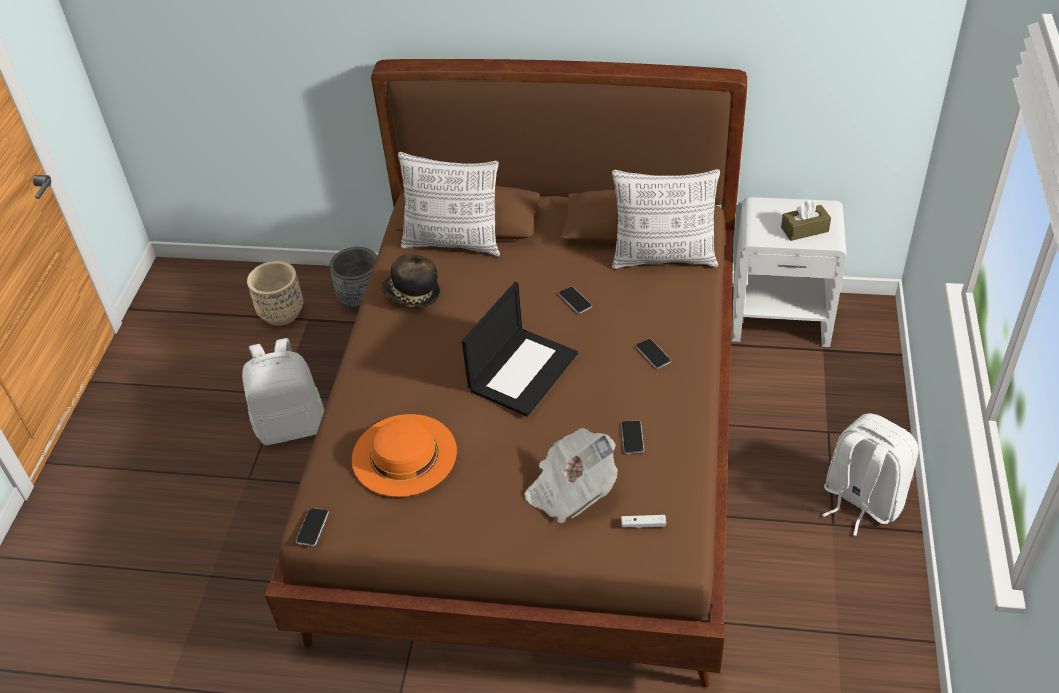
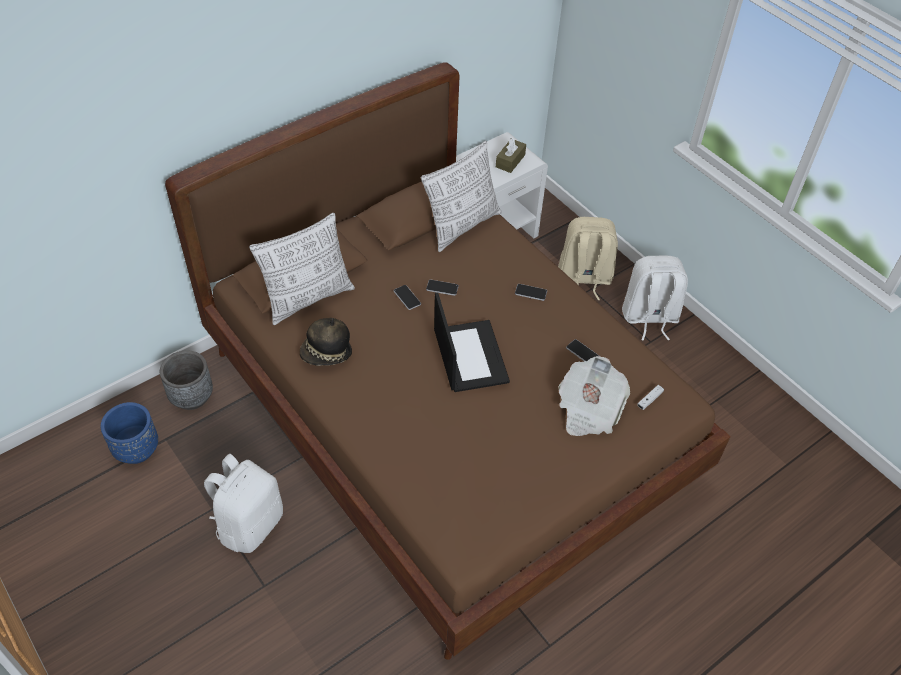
camera: 50 degrees left, 5 degrees up
beige planter [247,261,303,326] -> blue planter [101,402,158,464]
phone [296,508,329,546] -> phone moved to [394,285,421,310]
orange hat [352,414,457,497] -> none
none -> beige backpack [558,217,618,300]

